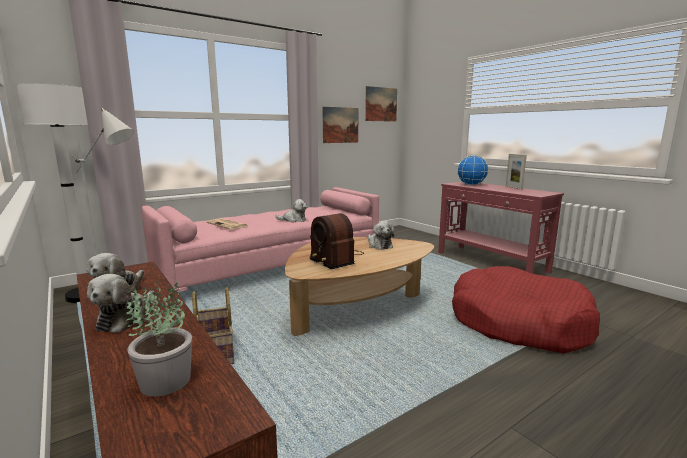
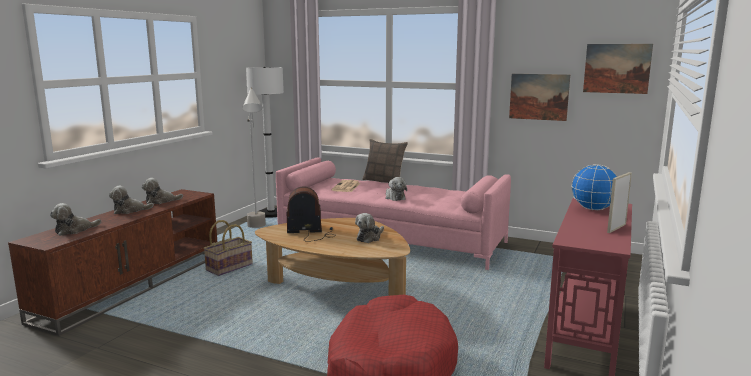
camera: 60 degrees right, 0 degrees up
potted plant [126,280,192,397] -> plush toy [50,203,101,236]
radio [310,213,364,269] -> radio turned 60 degrees clockwise [287,186,335,242]
none -> pillow [362,139,408,183]

